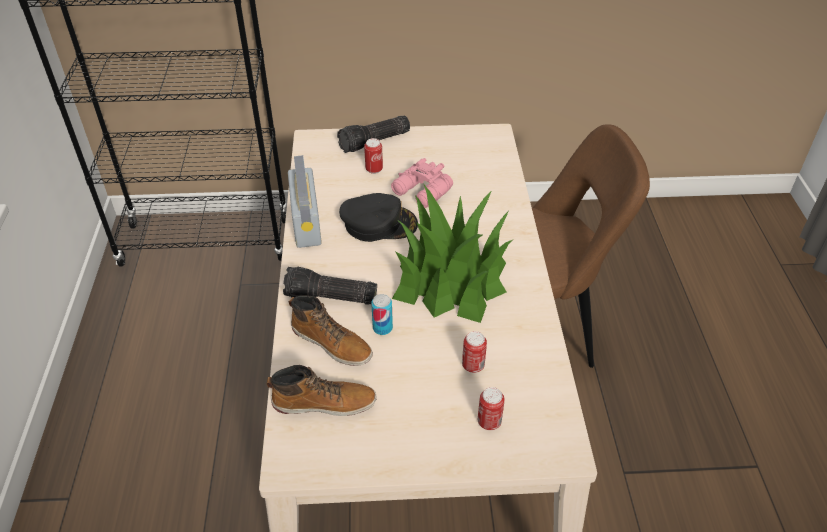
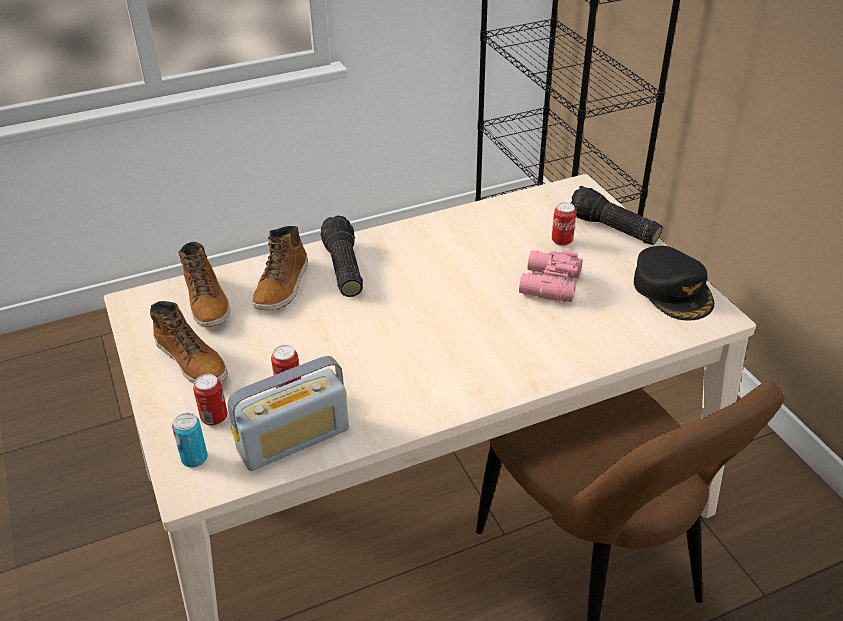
camera: 70 degrees right, 5 degrees down
radio [288,155,322,248] -> radio moved to [228,356,349,471]
black cap [339,193,418,242] -> black cap moved to [634,246,714,321]
can [371,294,393,335] -> can moved to [172,413,208,468]
potted plant [392,185,512,323] -> none
none -> boot [150,301,228,384]

